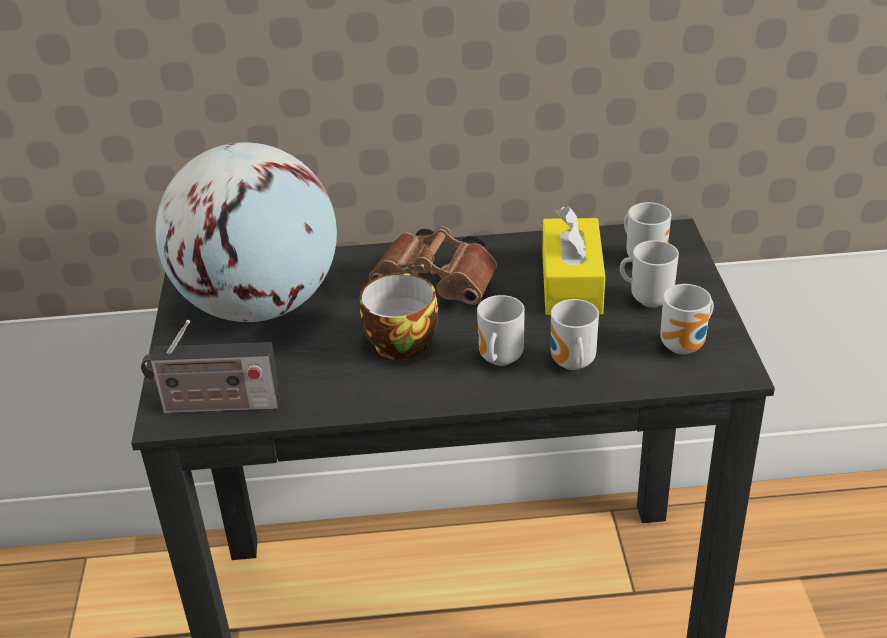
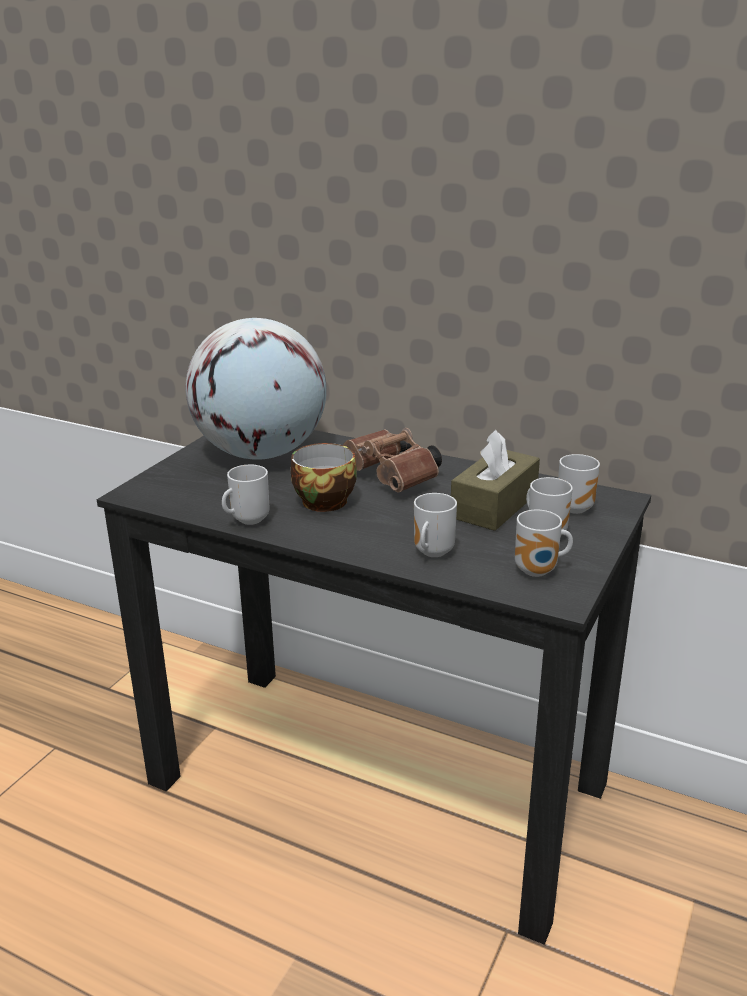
camera: 30 degrees right, 10 degrees down
radio [141,320,281,413] -> none
mug [477,295,525,366] -> mug moved to [222,465,270,525]
yellow tissue box [542,206,605,315] -> brown tissue box [451,430,540,531]

